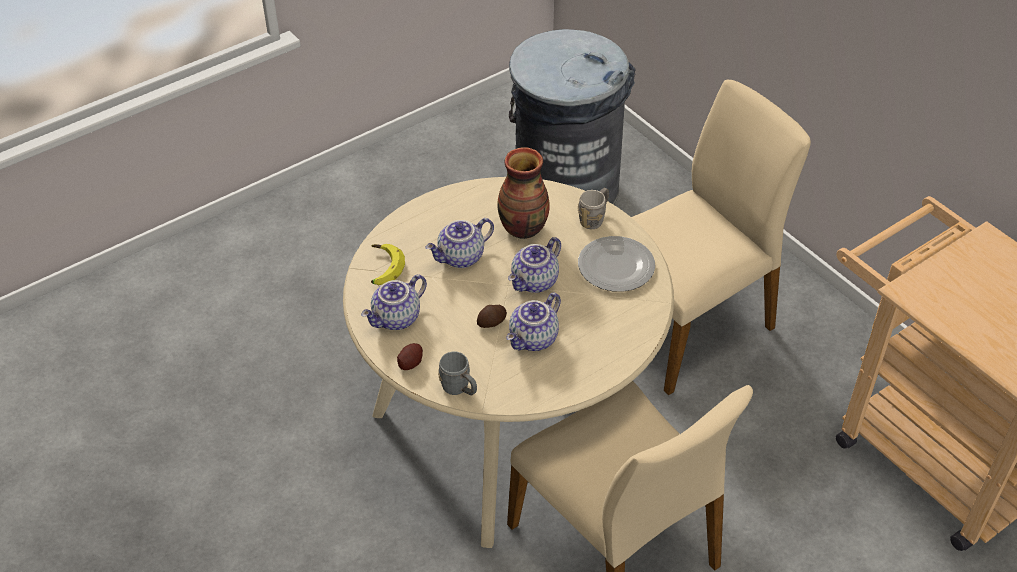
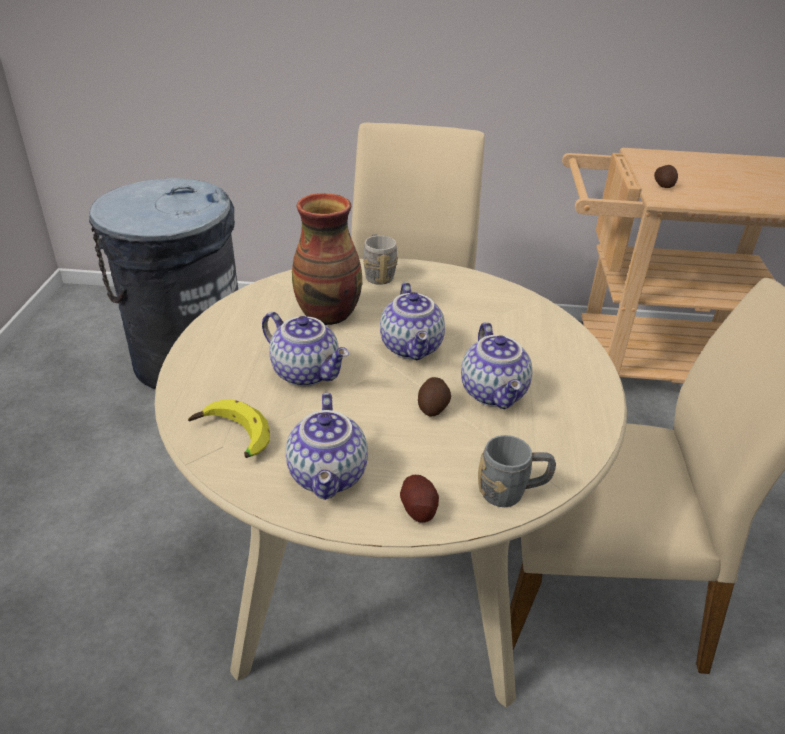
camera: 50 degrees left, 10 degrees down
teapot [425,218,494,268] -> teapot turned 60 degrees counterclockwise [262,312,349,386]
plate [578,236,655,292] -> none
none -> potato [654,165,678,188]

